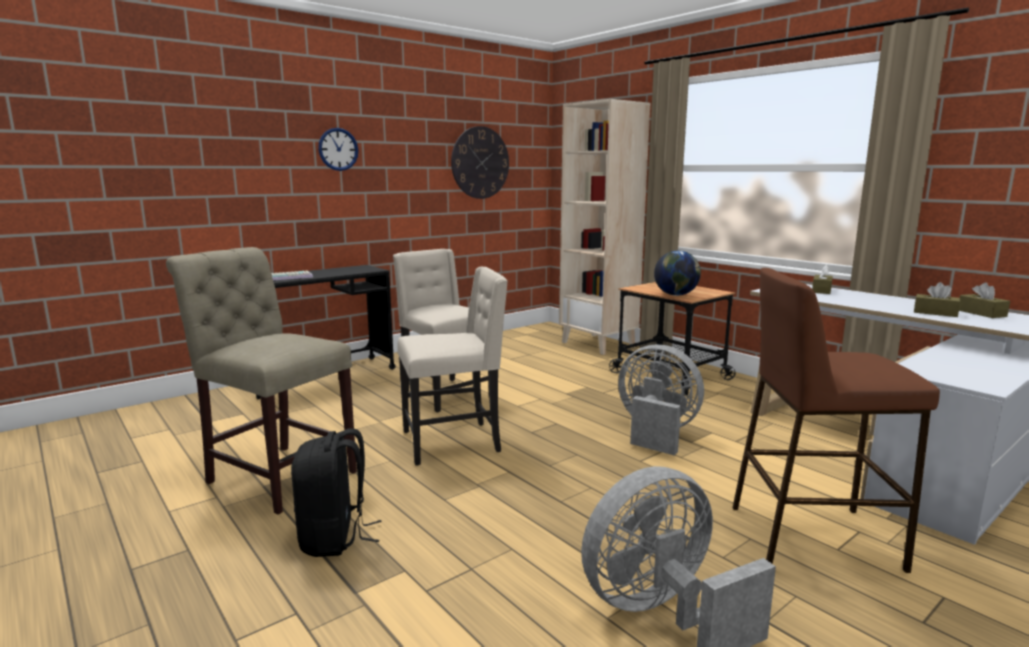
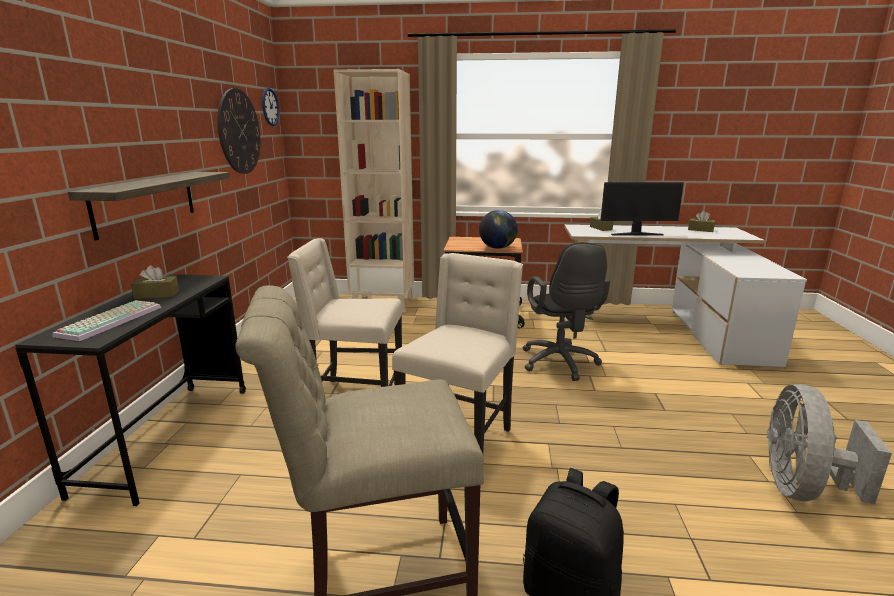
camera: 45 degrees left, 5 degrees up
wall clock [318,128,358,171] -> wall clock moved to [262,88,279,126]
grey fan [618,344,704,456] -> black office chair [523,242,610,381]
brown stool [733,268,940,573] -> none
brown tissue box [914,282,961,317] -> brown tissue box moved to [131,265,179,299]
none -> shelf [68,172,230,240]
none -> monitor [600,182,684,236]

